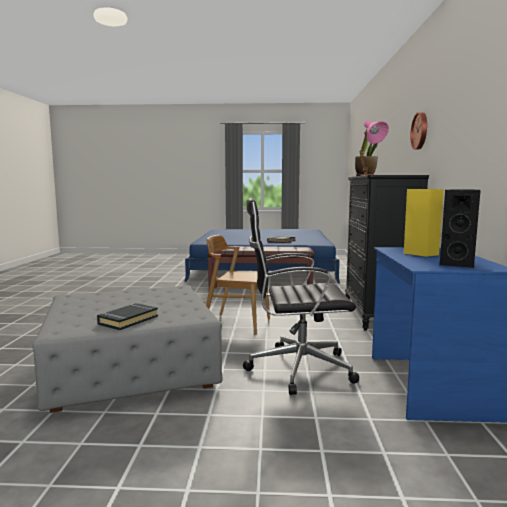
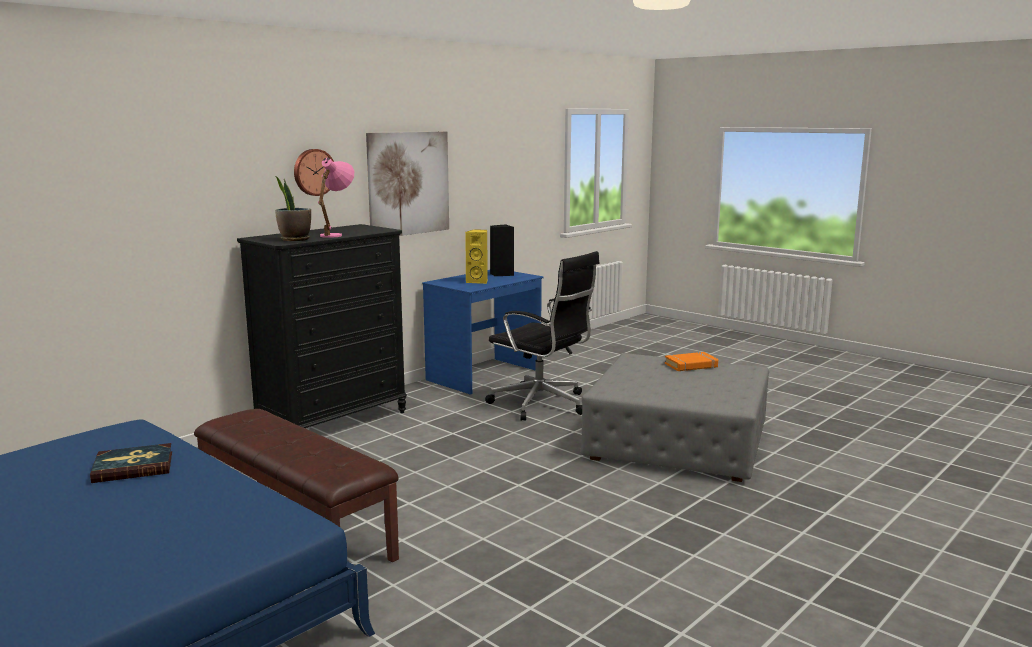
camera: 140 degrees left, 5 degrees up
black book [97,303,158,330] -> orange book [665,352,718,371]
brown chair [206,235,270,335] -> none
none -> picture [366,132,449,236]

